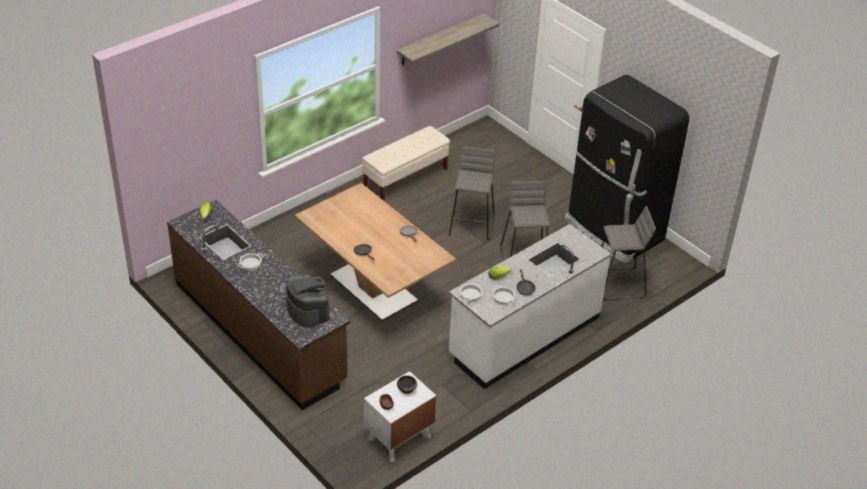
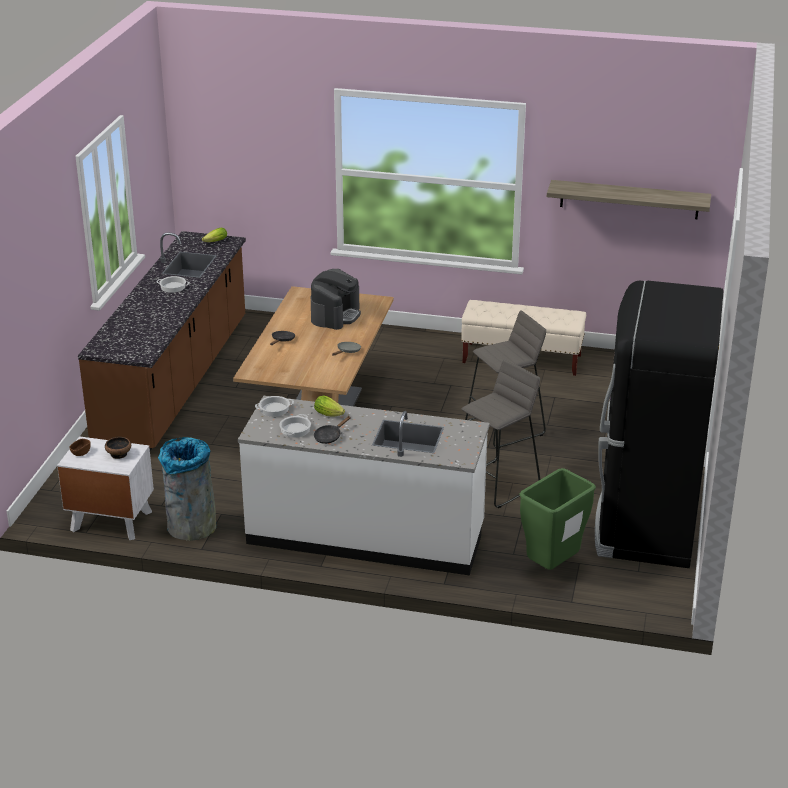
camera: 55 degrees right, 10 degrees down
coffee machine [286,274,330,328] -> coffee machine moved to [311,269,361,330]
grey stool [601,206,656,300] -> green trash can [519,468,596,570]
none -> grey trash can [158,437,216,541]

